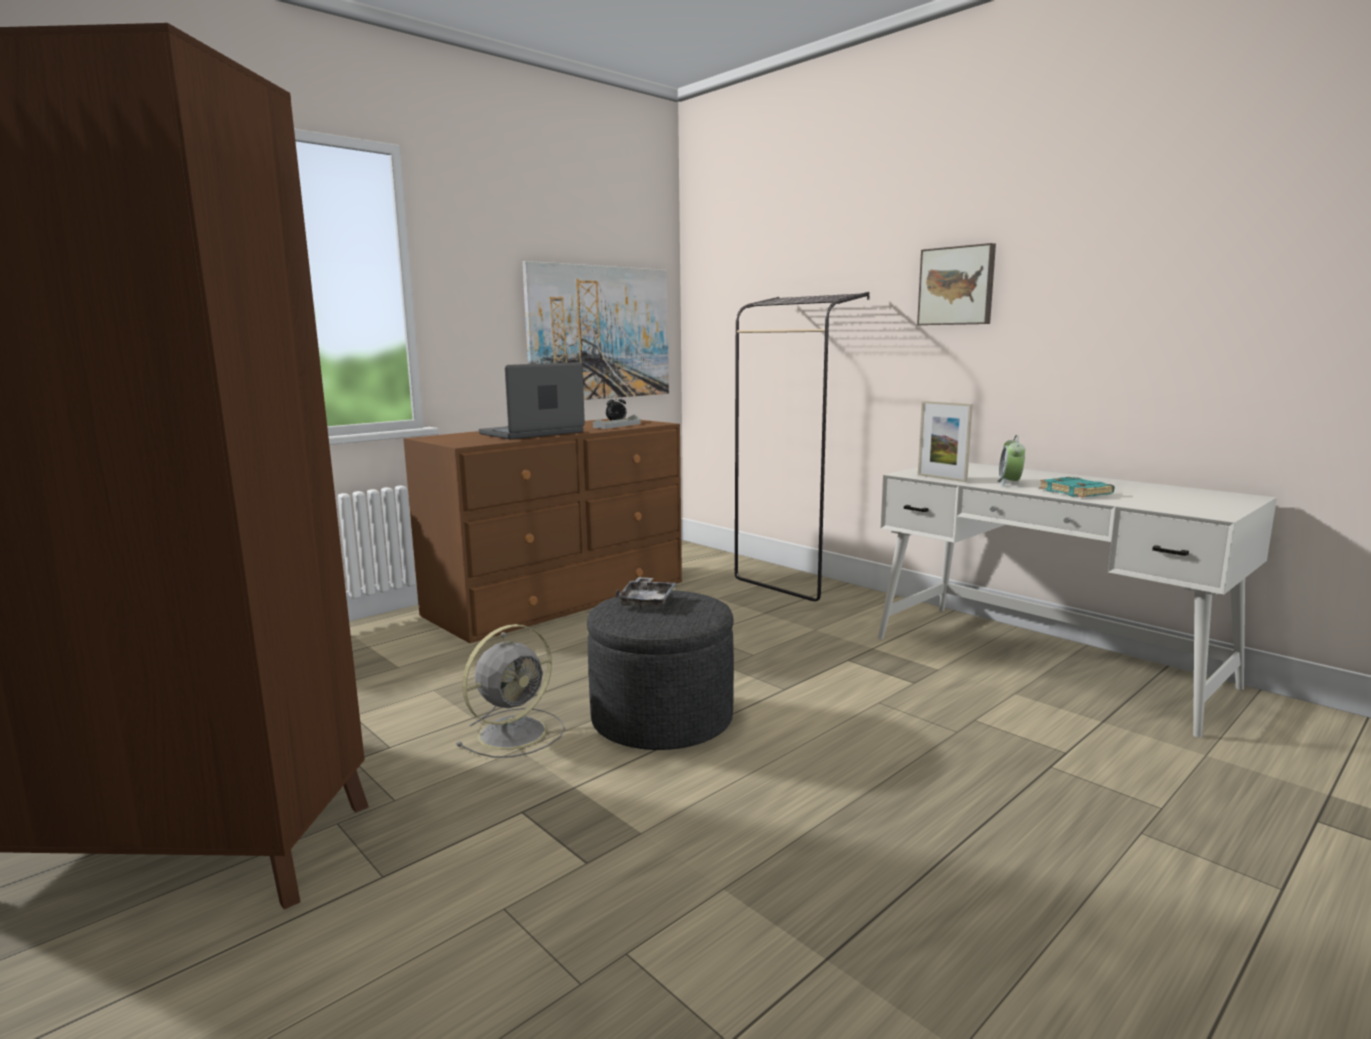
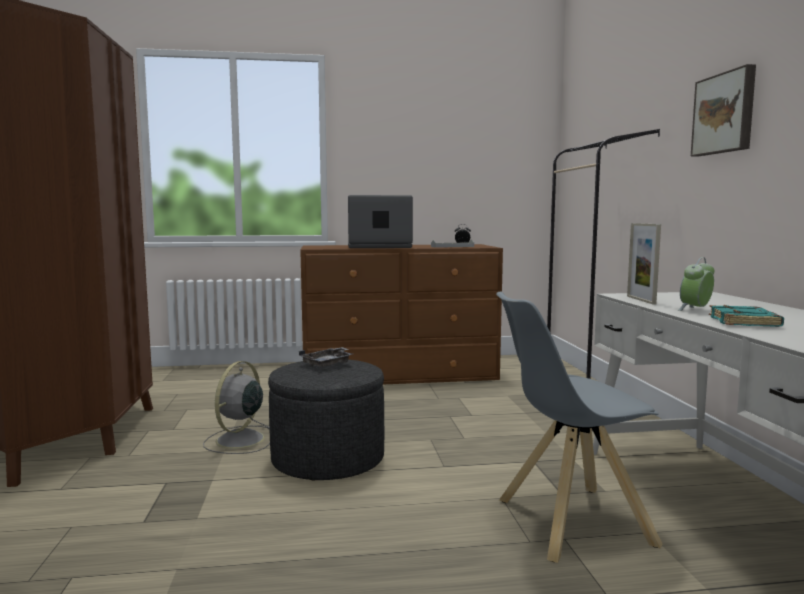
camera: 35 degrees right, 5 degrees down
grey fan [456,624,565,758] -> grey fan turned 120 degrees clockwise [203,361,270,454]
picture [522,261,669,400] -> none
none -> grey chair [496,291,662,563]

